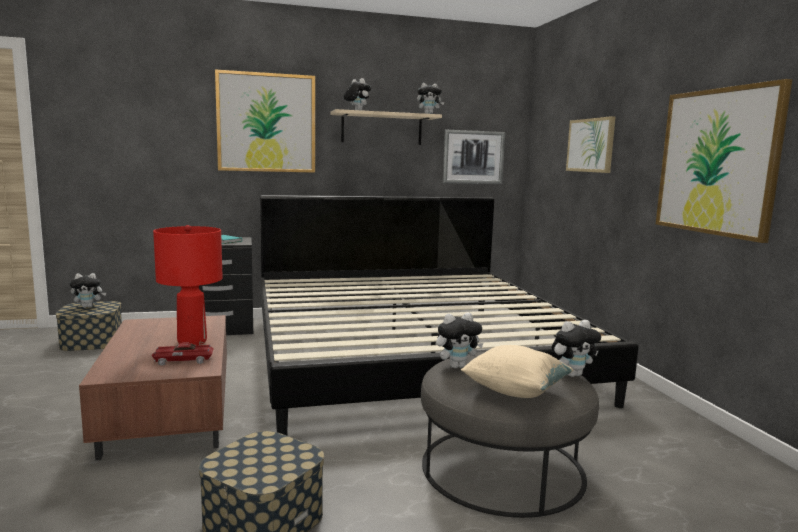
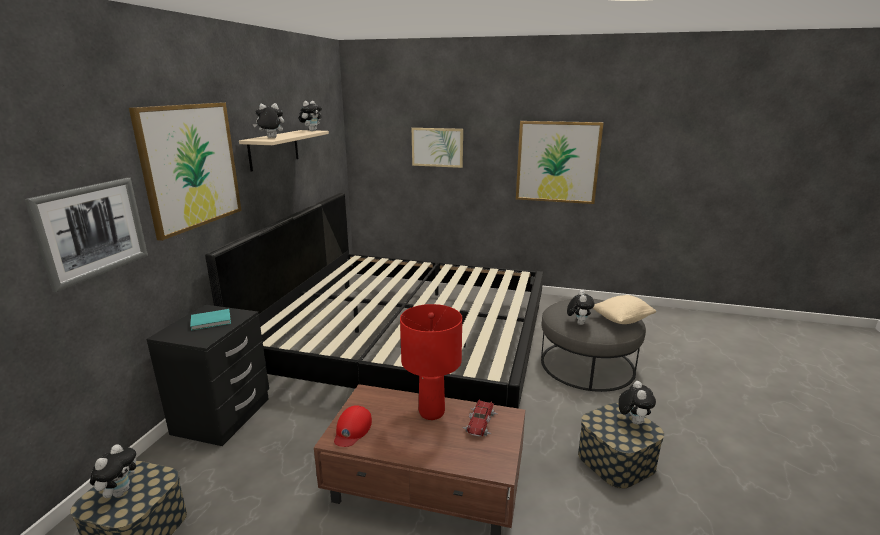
camera: 60 degrees left, 10 degrees up
picture [443,130,505,184] -> picture moved to [24,178,148,292]
plush toy [552,320,601,377] -> plush toy moved to [618,381,656,425]
none -> red cap [334,405,372,447]

